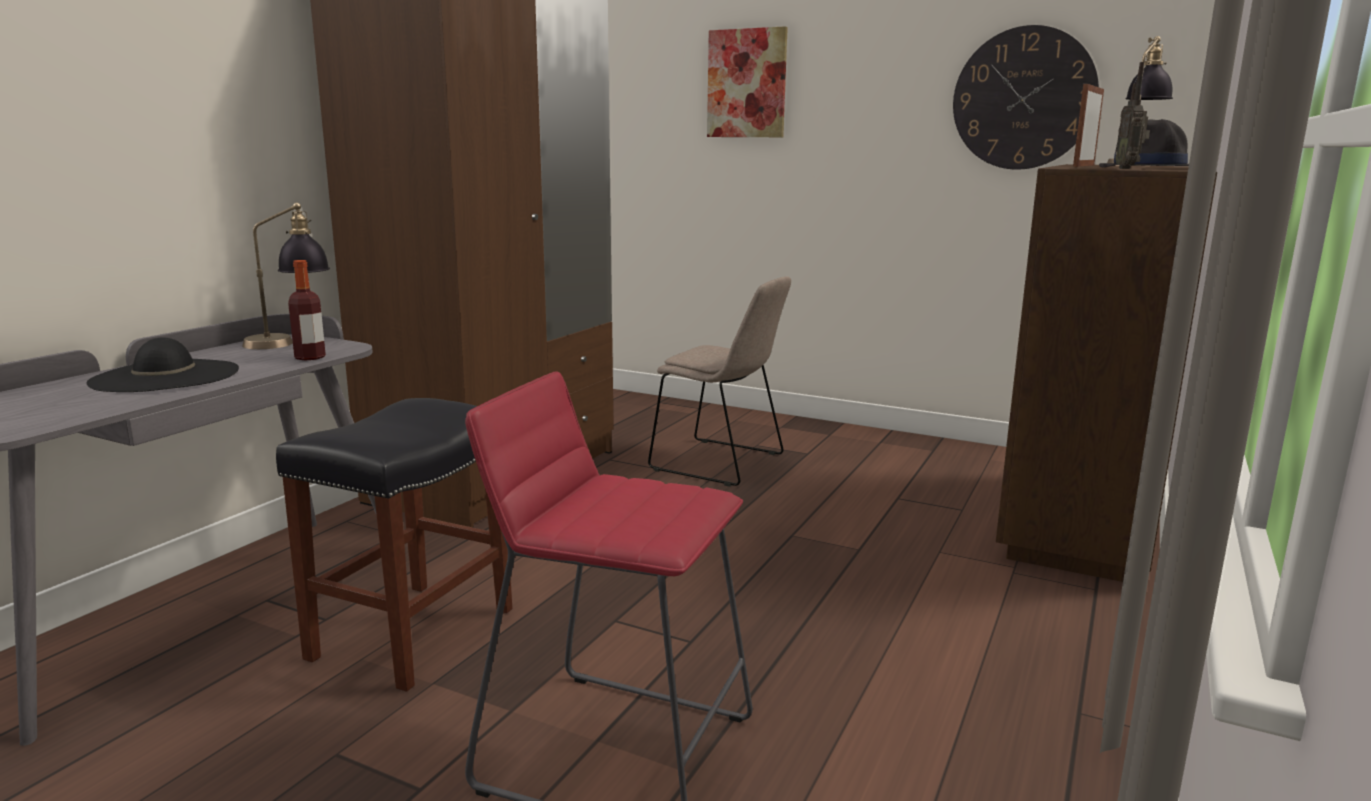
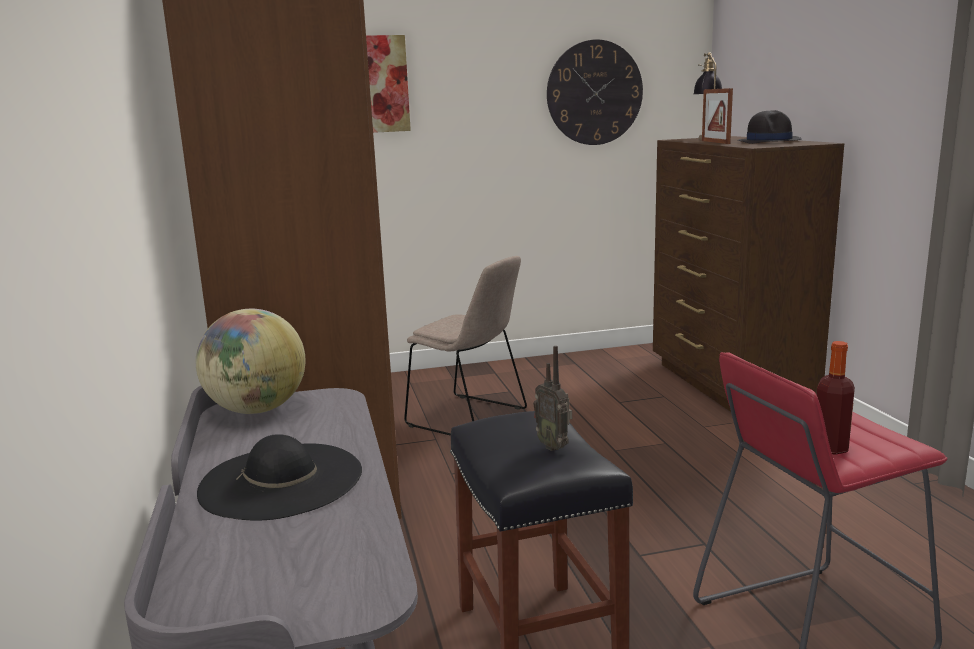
camera: 40 degrees left, 0 degrees up
table lamp [242,202,330,349] -> globe [196,309,305,414]
bottle [288,260,326,361] -> bottle moved to [817,341,855,455]
beige chair [648,276,791,487] -> beige chair turned 45 degrees clockwise [404,256,527,436]
radio [1115,62,1150,169] -> radio moved to [533,346,572,451]

